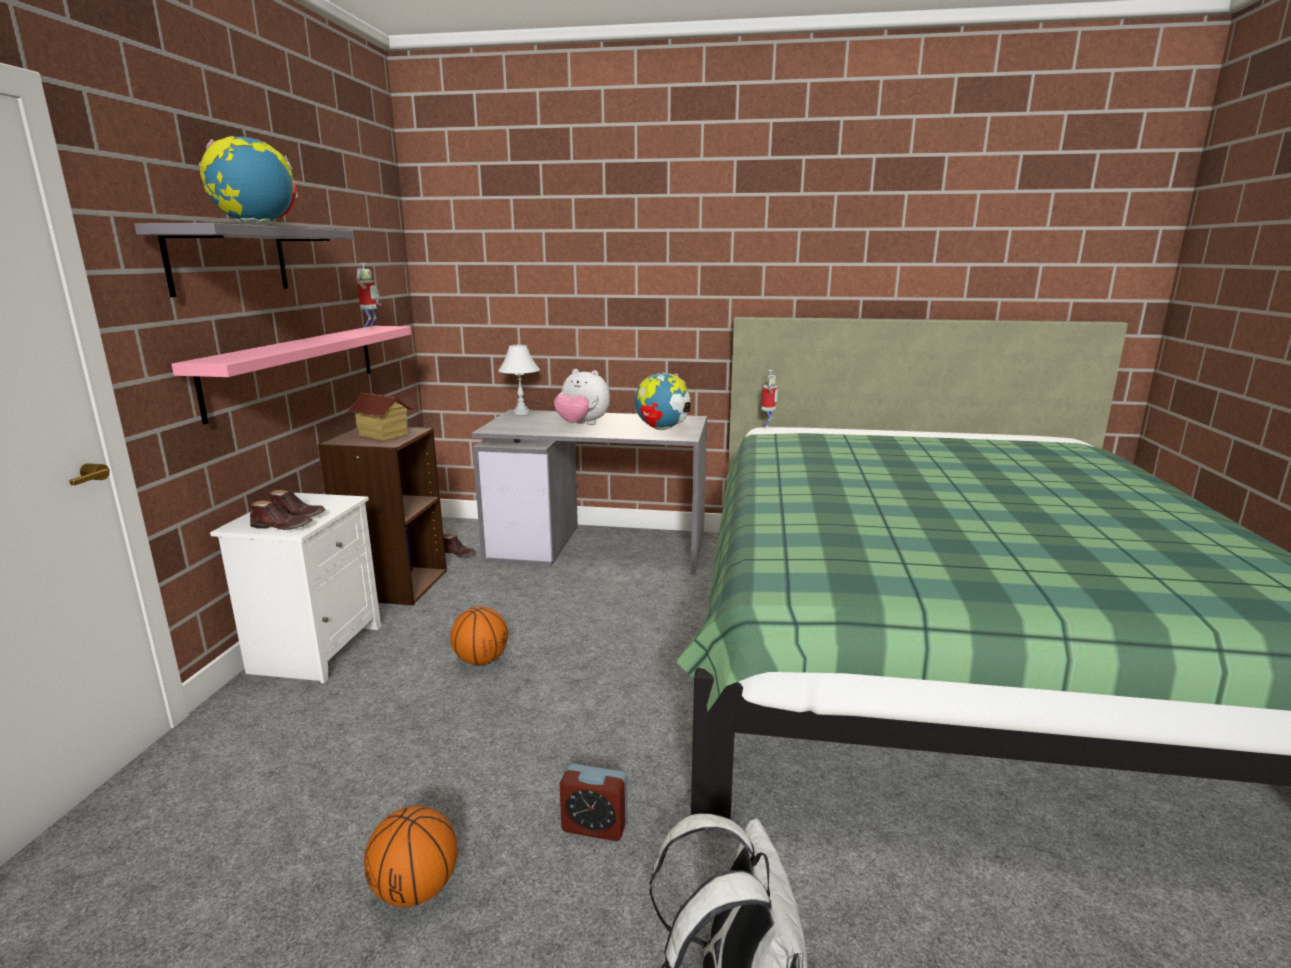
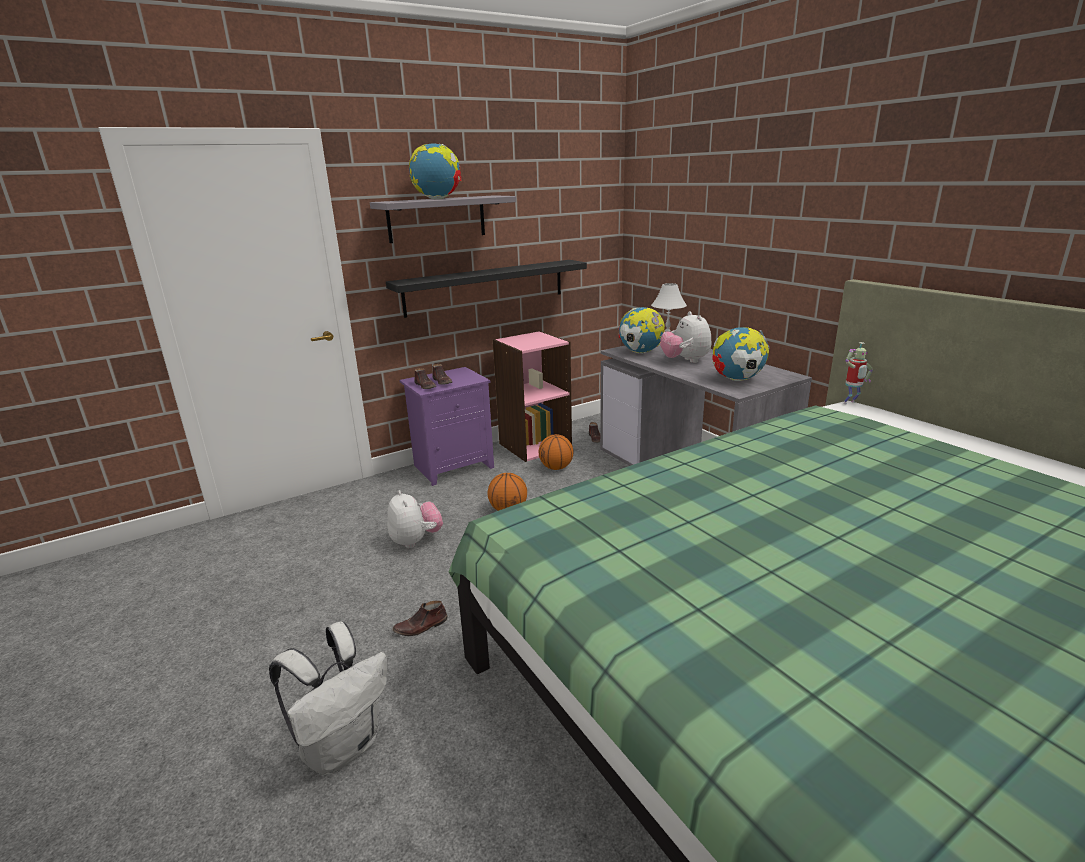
camera: 50 degrees right, 5 degrees up
pink shelf [171,326,411,424] -> black shelf [386,260,587,318]
white nightstand [210,493,381,683] -> purple nightstand [400,367,494,486]
brown bookcase [317,427,447,605] -> pink bookcase [493,331,572,462]
toy house [347,392,415,440] -> none
toy robot [357,263,382,330] -> none
basketball [364,806,458,907] -> basketball moved to [538,434,574,470]
alarm clock [560,764,627,841] -> brown shoe [393,601,448,636]
none -> plush toy [387,490,443,548]
none -> globe [618,307,665,354]

